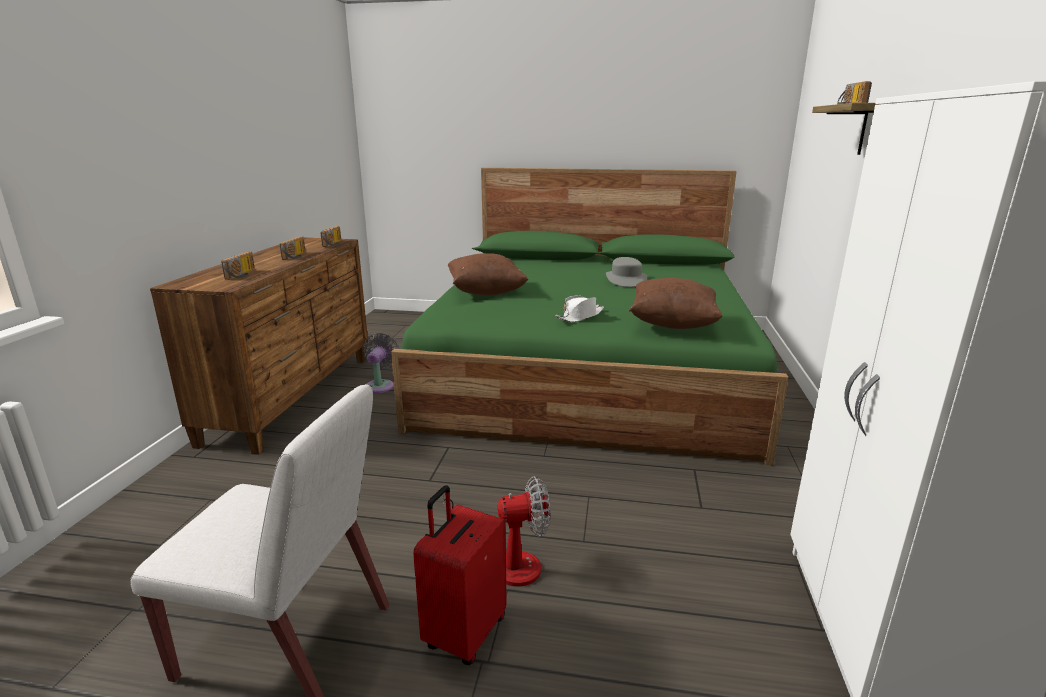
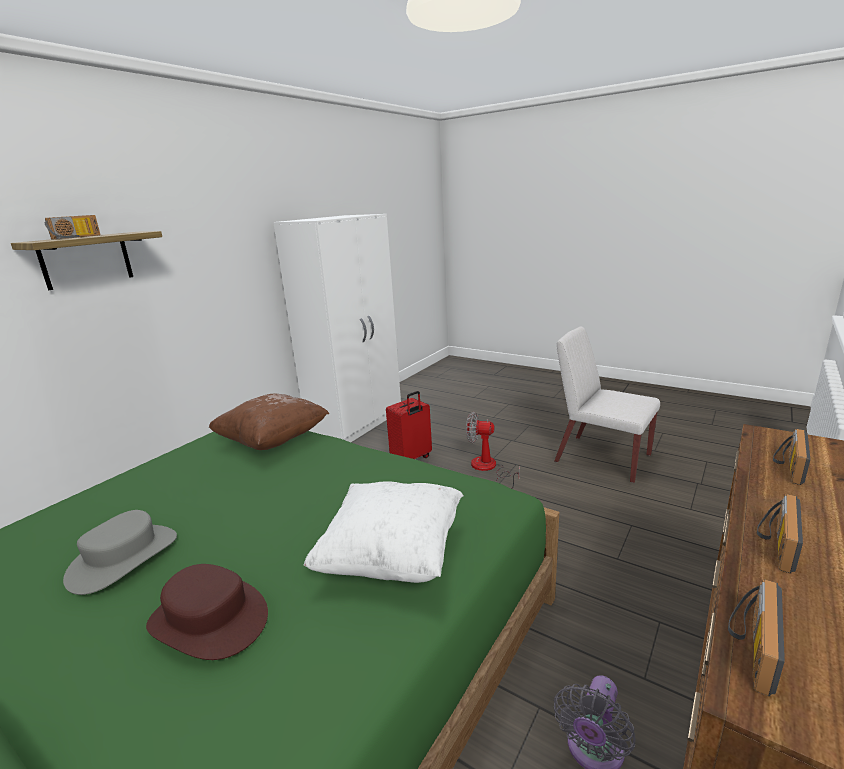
camera: 155 degrees left, 0 degrees up
red suitcase [413,486,507,665] -> red suitcase moved to [386,391,432,459]
brown pillow [448,253,528,296] -> white pillow [304,481,464,583]
white hat [555,295,604,322] -> none
none -> brown hat [146,564,268,660]

